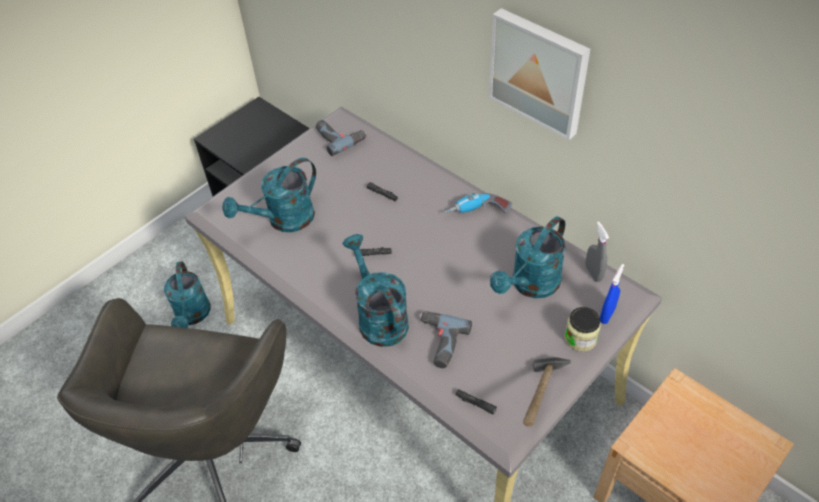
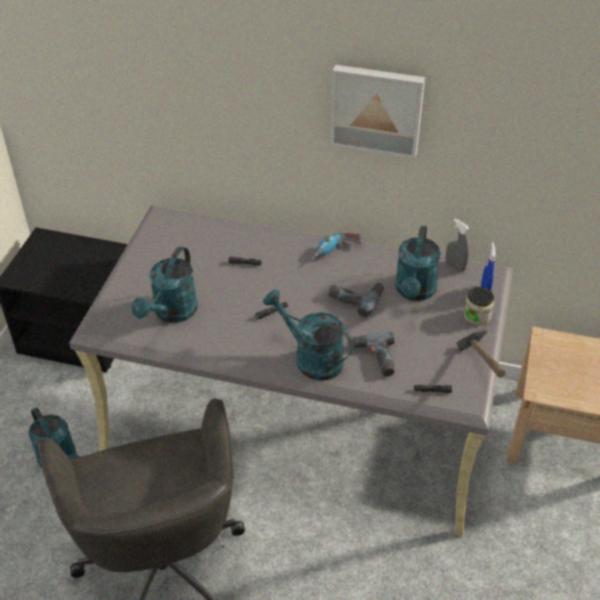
camera: 30 degrees left, 5 degrees down
power drill [316,120,367,156] -> power drill moved to [328,283,384,317]

